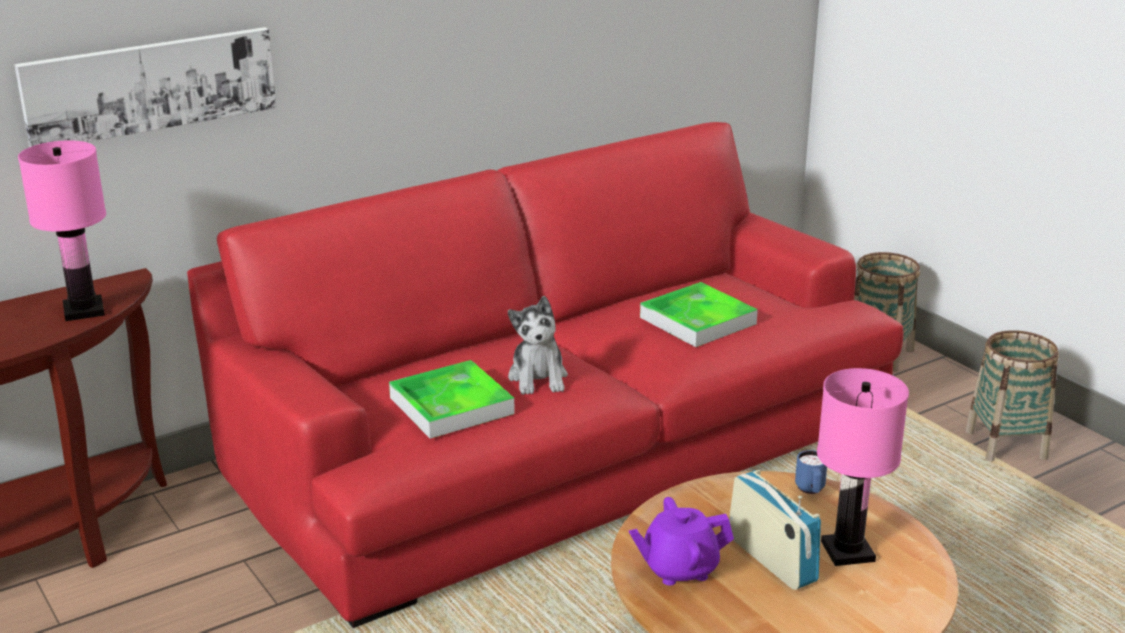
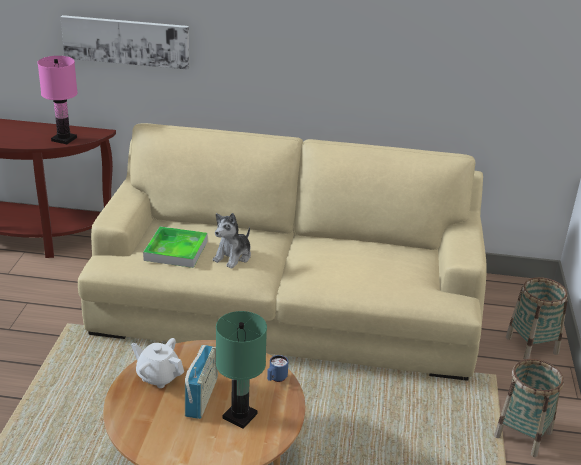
camera: 40 degrees right, 5 degrees up
red sofa [187,122,903,628] -> beige sofa [78,123,487,381]
purple teapot [629,497,734,585] -> white teapot [131,338,184,388]
tray [640,282,758,347] -> none
pink table lamp [817,368,909,566] -> green table lamp [216,311,267,429]

